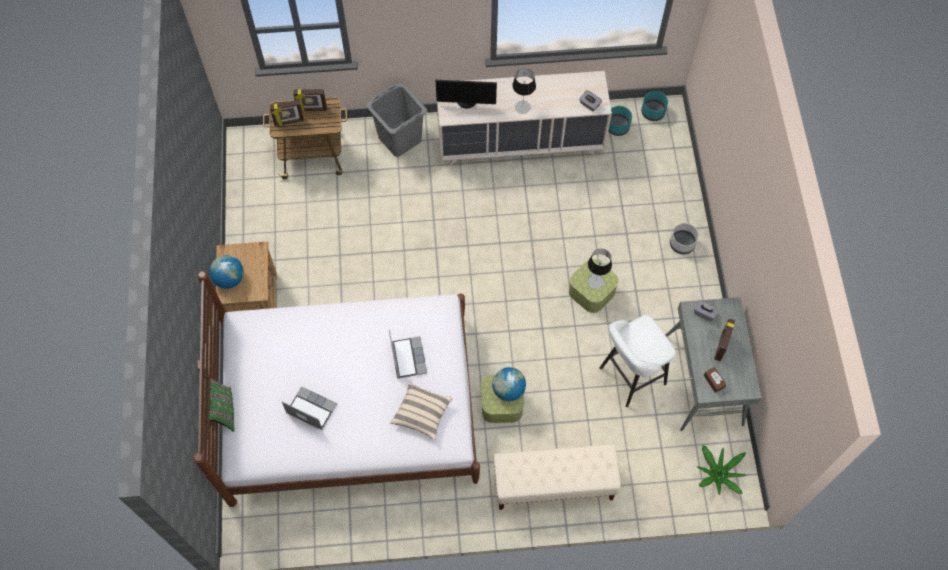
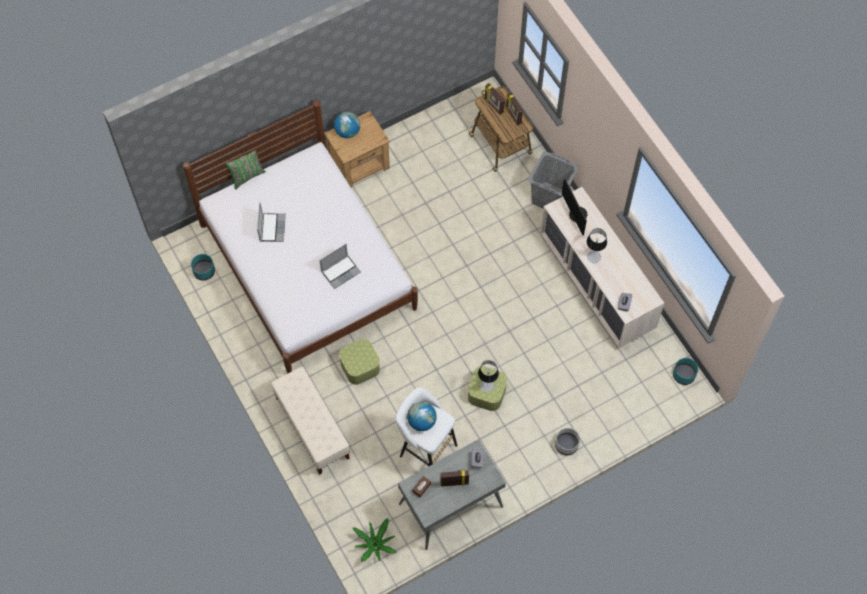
camera: 65 degrees right, 0 degrees up
beige pillow [391,382,453,440] -> none
globe [492,367,526,401] -> globe moved to [407,402,437,431]
turquoise planter [608,106,632,136] -> turquoise planter moved to [191,254,215,281]

